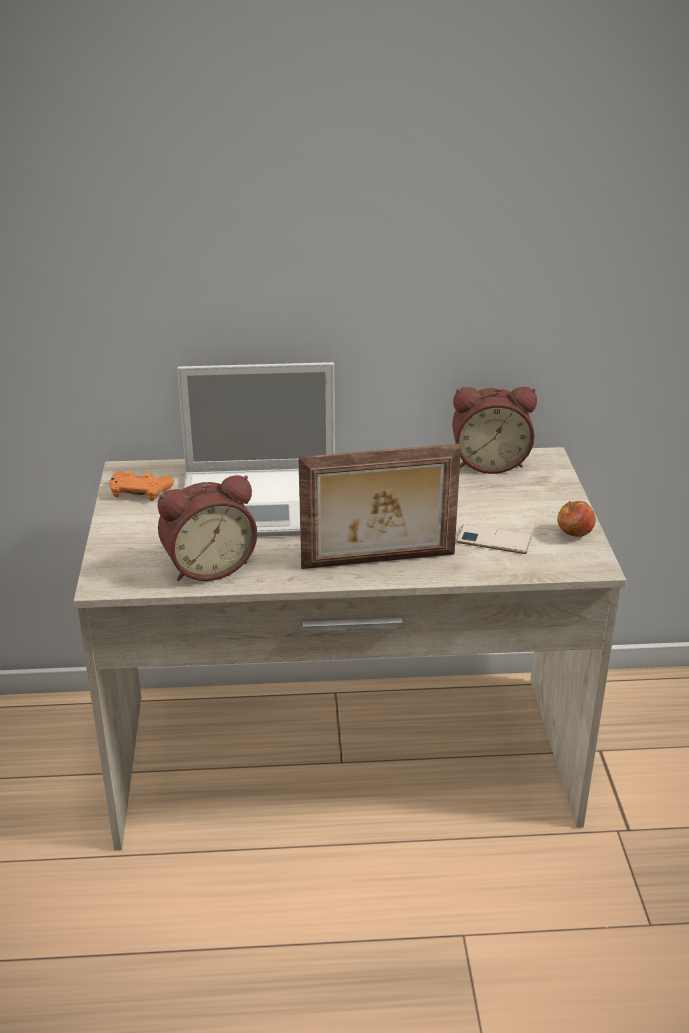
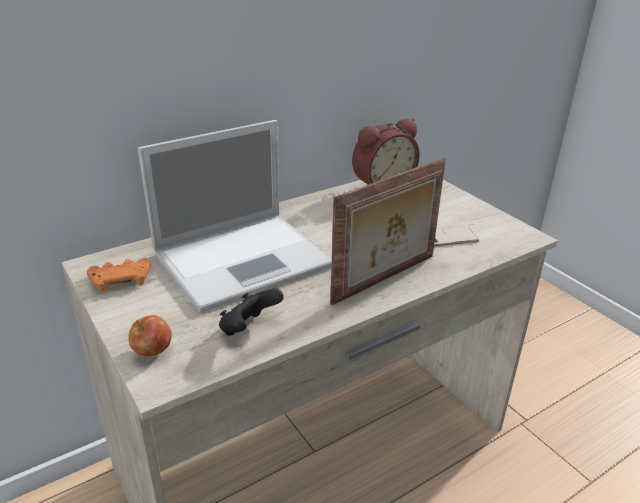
camera: 30 degrees left, 0 degrees up
alarm clock [158,475,257,581] -> black game controller [219,288,284,336]
apple [557,501,596,537] -> apple moved to [128,315,172,356]

